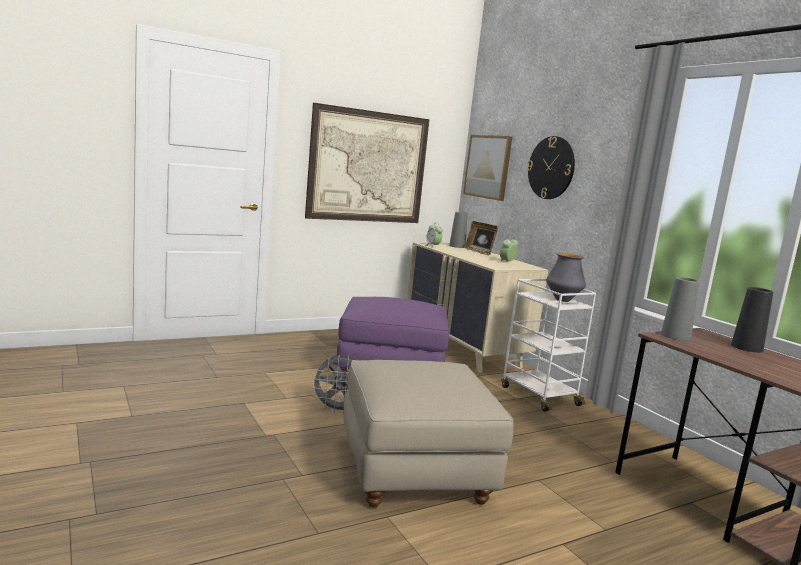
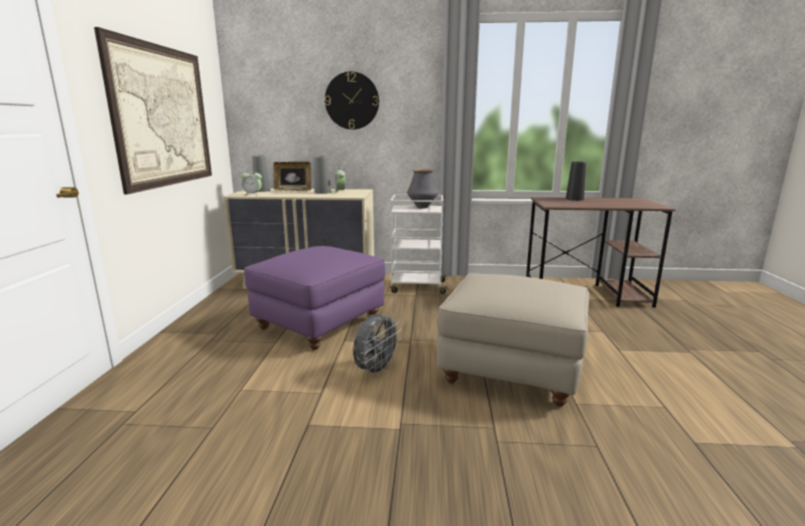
camera: 55 degrees left, 5 degrees up
picture [463,135,512,201] -> none
grey vase [661,277,699,341] -> grey vase moved to [314,156,331,194]

